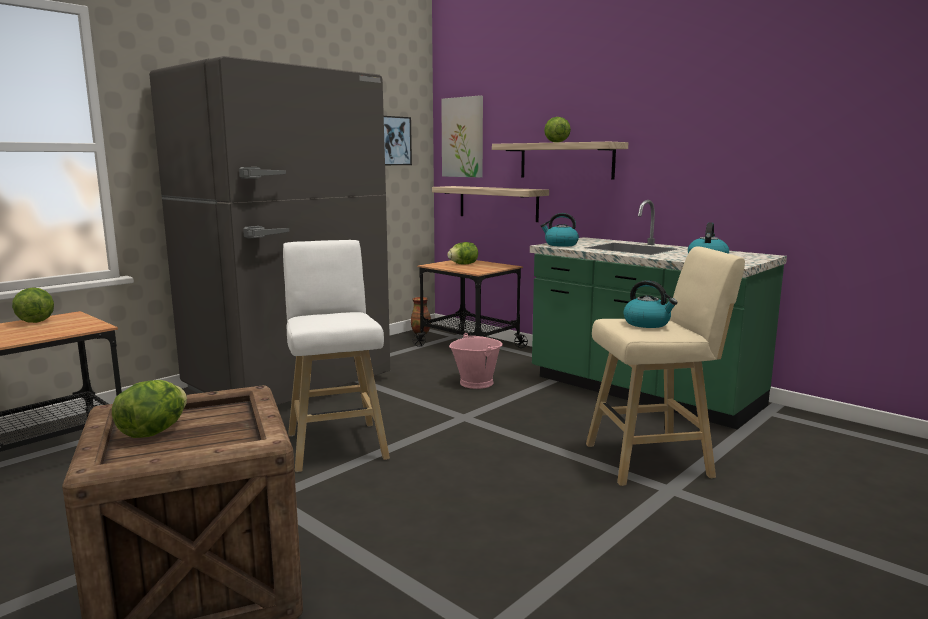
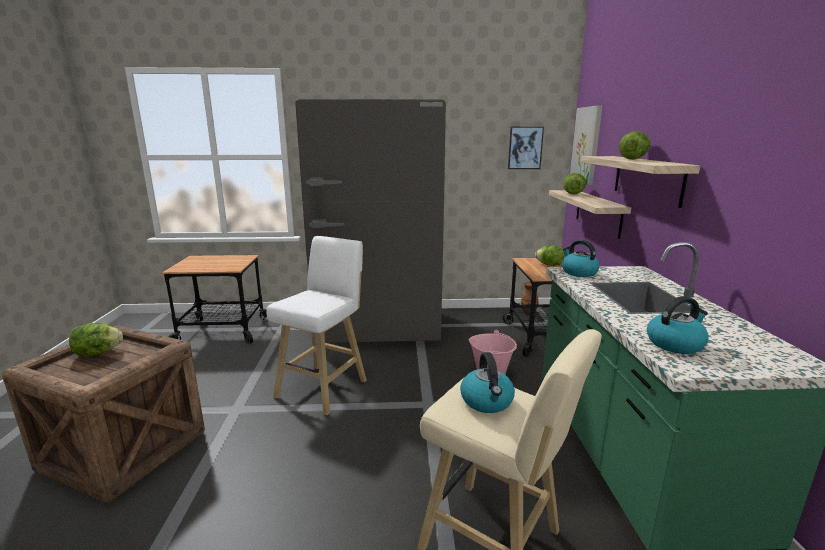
camera: 45 degrees right, 5 degrees up
lettuce [12,288,54,323] -> lettuce moved to [563,173,586,194]

